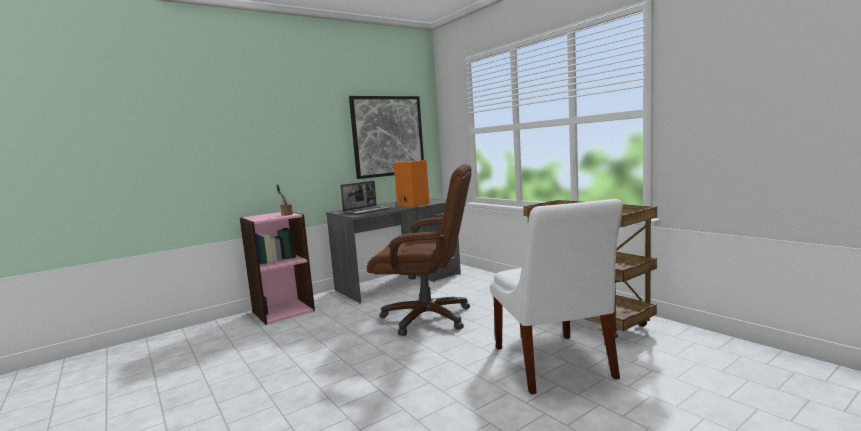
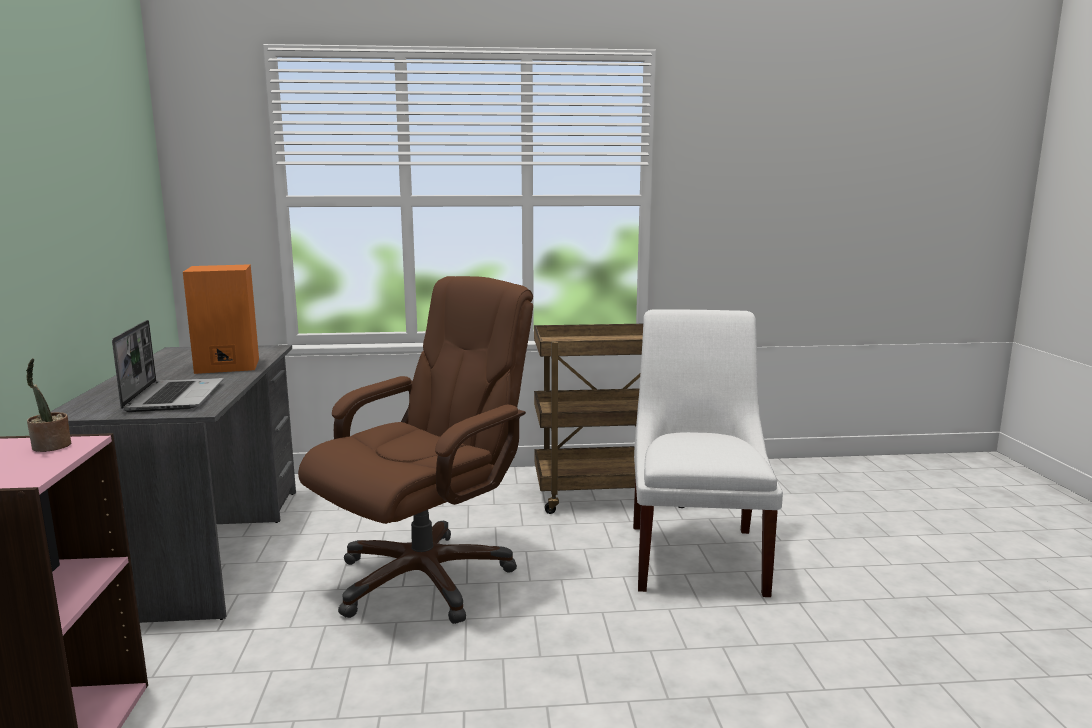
camera: 60 degrees left, 5 degrees up
picture [349,96,424,179] -> none
white chair [491,199,623,394] -> white chair turned 105 degrees counterclockwise [633,309,783,597]

